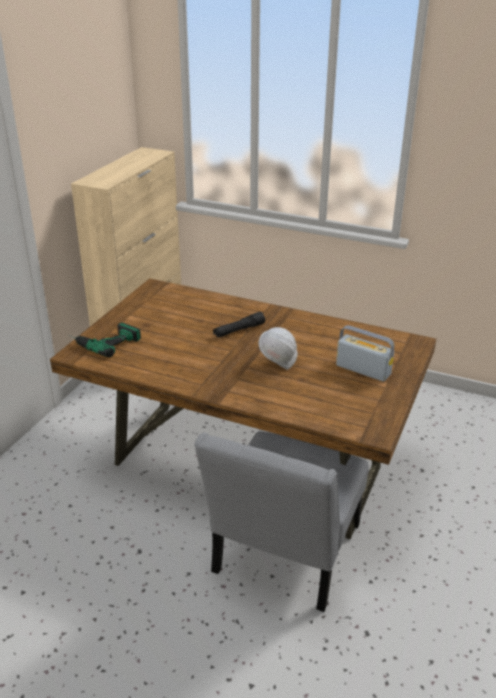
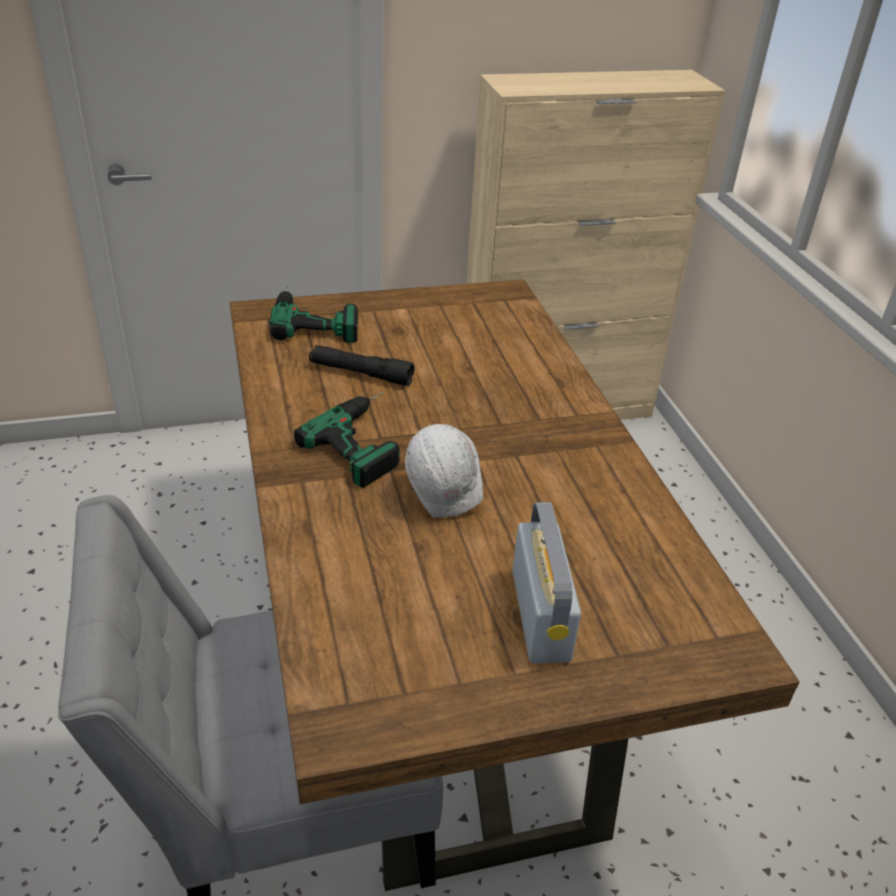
camera: 50 degrees right, 5 degrees up
black flashlight [213,312,265,337] -> black flashlight moved to [309,345,415,386]
none -> power drill [294,392,400,488]

